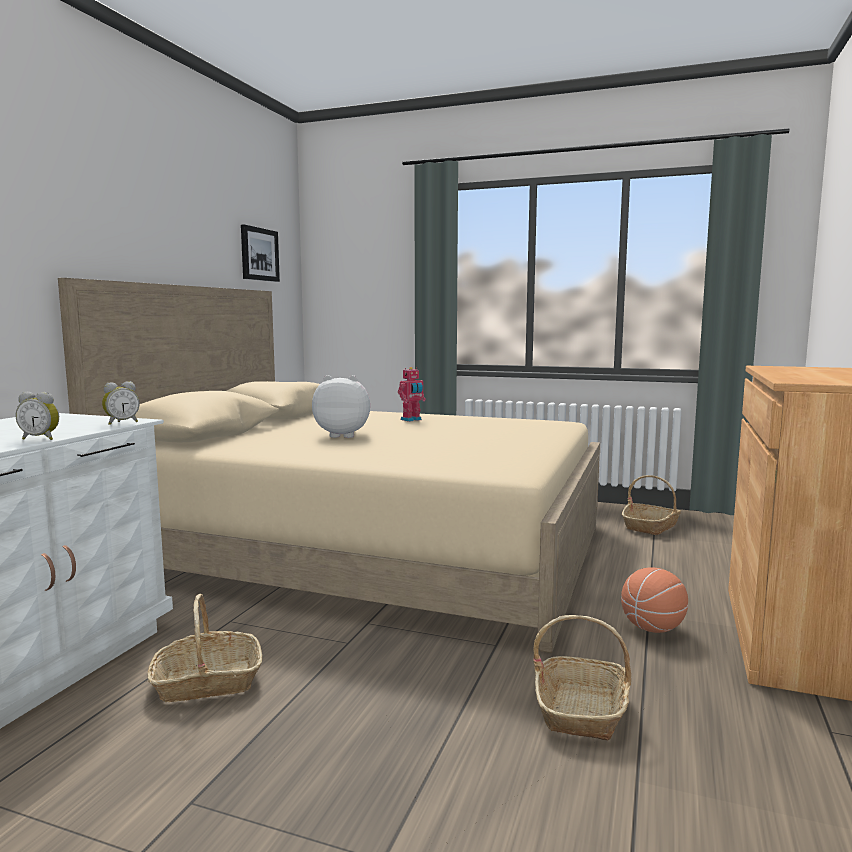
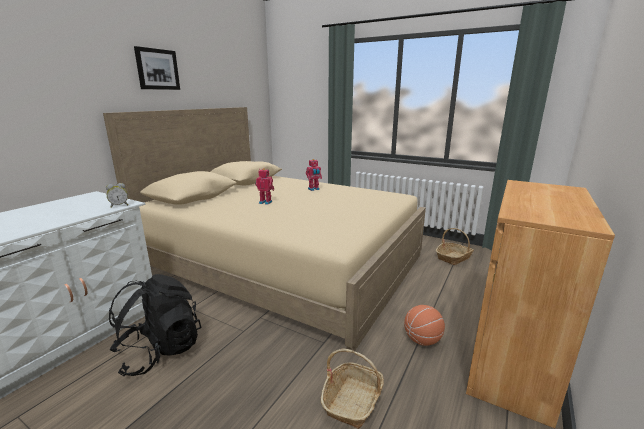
camera: 10 degrees right, 10 degrees up
alarm clock [16,392,59,440] -> none
basket [147,594,262,702] -> black backpack [109,274,201,376]
picture [241,224,280,282] -> picture moved to [134,46,180,90]
plush toy [312,375,370,438] -> toy robot [255,168,274,205]

